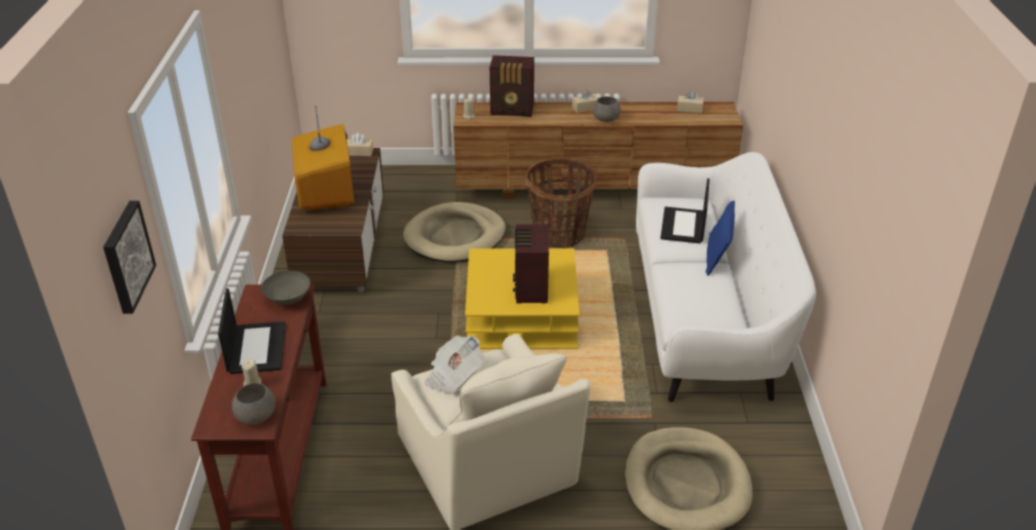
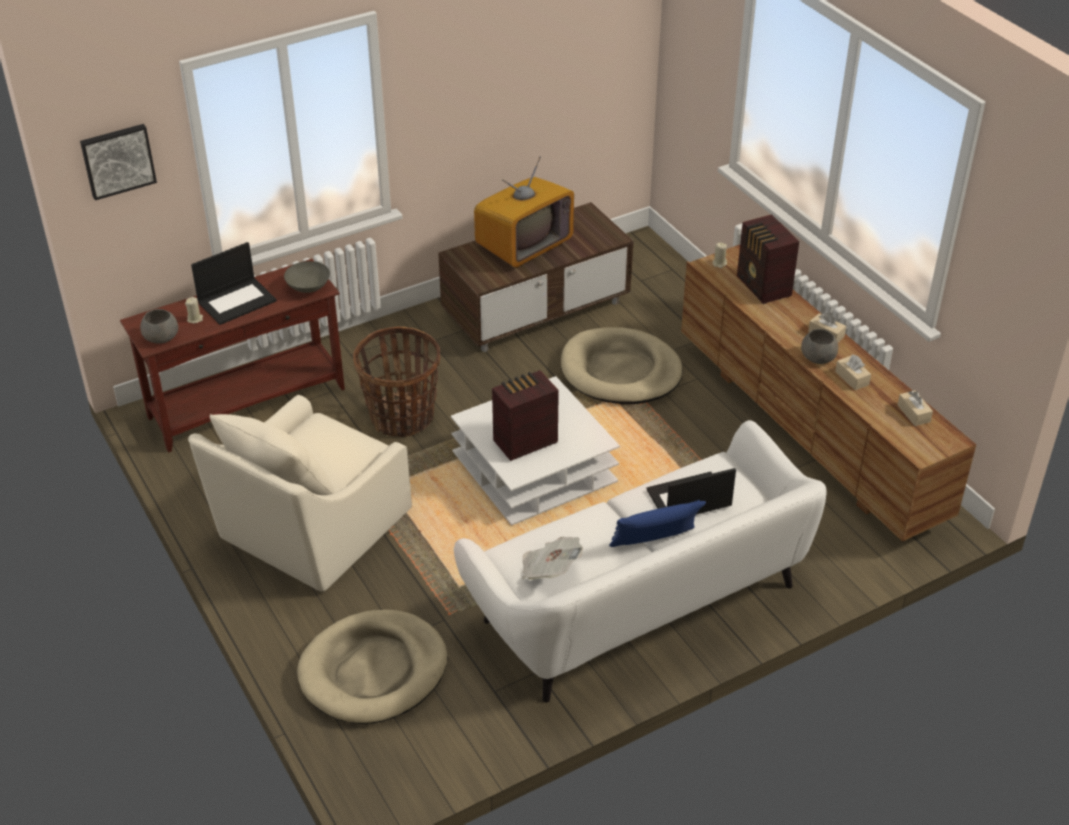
camera: 60 degrees right, 5 degrees up
beige tissue box [347,133,373,156] -> beige tissue box moved to [835,354,871,390]
newspaper [425,335,484,394] -> newspaper moved to [522,537,583,580]
yellow coffee table [465,248,580,349] -> white coffee table [451,376,620,526]
basket [525,158,596,248] -> basket moved to [353,327,440,437]

